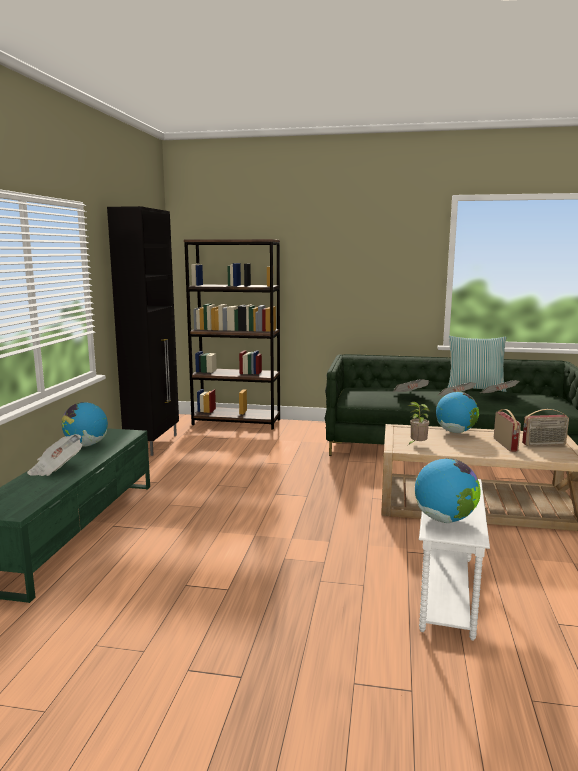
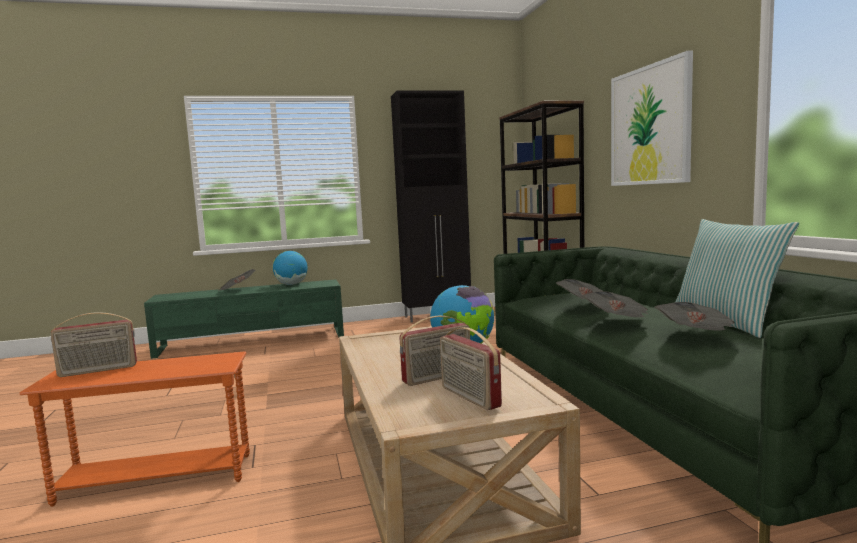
camera: 65 degrees right, 5 degrees down
potted plant [407,402,430,446] -> none
globe [415,458,481,523] -> radio [51,312,137,377]
white side table [419,479,490,641] -> orange side table [20,351,250,507]
none -> picture [611,50,693,186]

